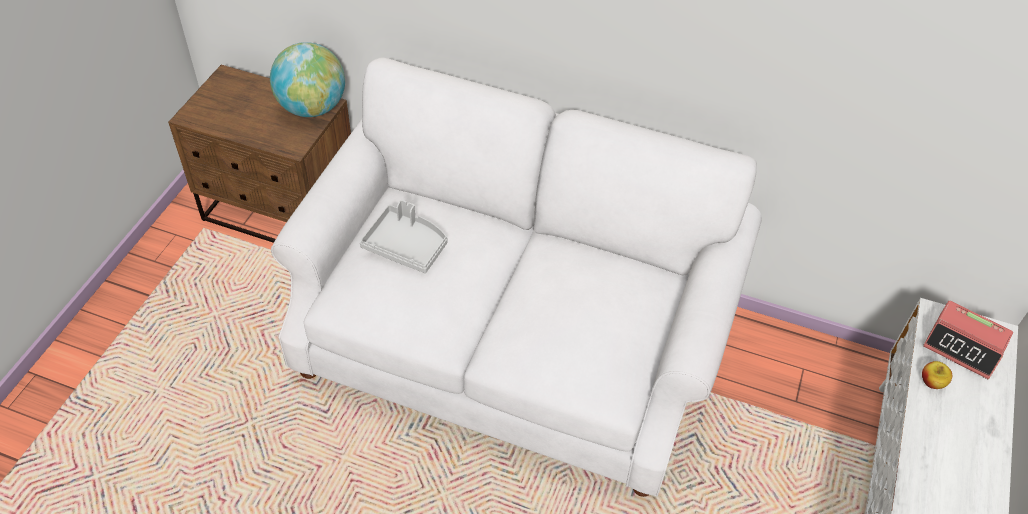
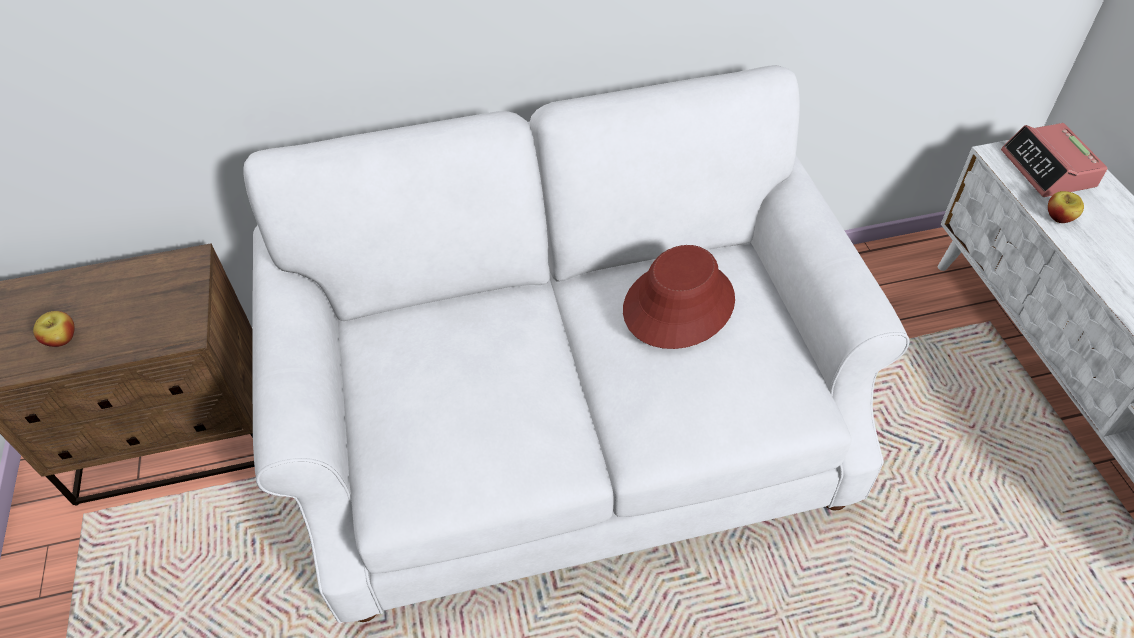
camera: 30 degrees left, 0 degrees up
globe [270,42,345,117] -> none
grey tray [360,200,448,273] -> none
alarm clock [923,301,1013,379] -> alarm clock turned 75 degrees clockwise [1001,123,1108,197]
none -> apple [33,311,74,347]
none -> red hat [623,245,735,349]

